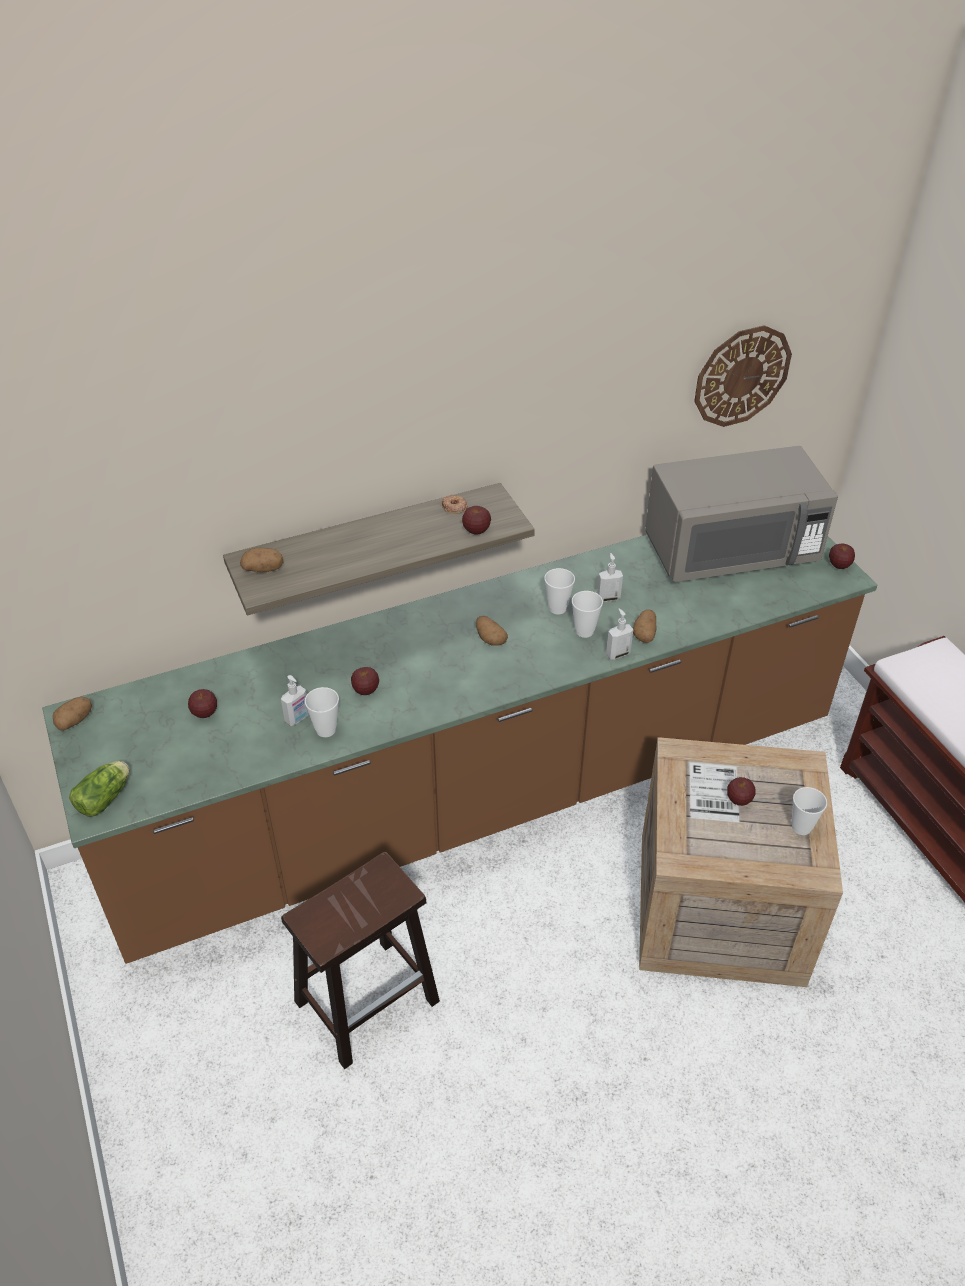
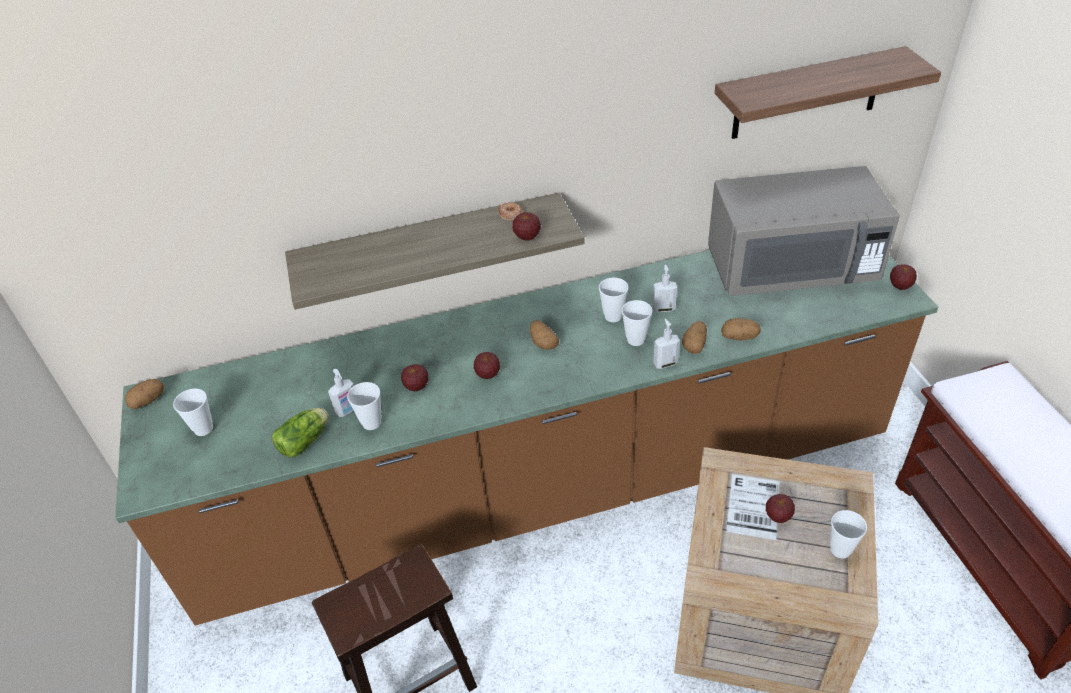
camera: 10 degrees right, 0 degrees up
lettuce [69,761,130,817] -> lettuce moved to [272,408,328,458]
apple [188,689,217,718] -> apple moved to [474,352,500,379]
potato [240,548,283,572] -> potato moved to [721,318,761,340]
wall clock [694,325,792,427] -> shelf [715,46,941,139]
none -> cup [173,388,213,436]

